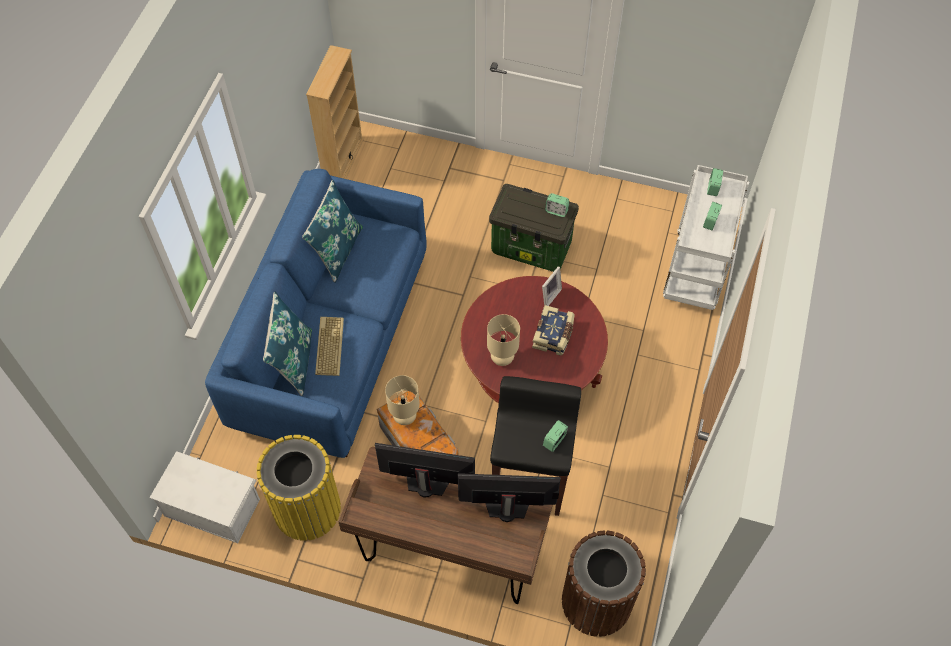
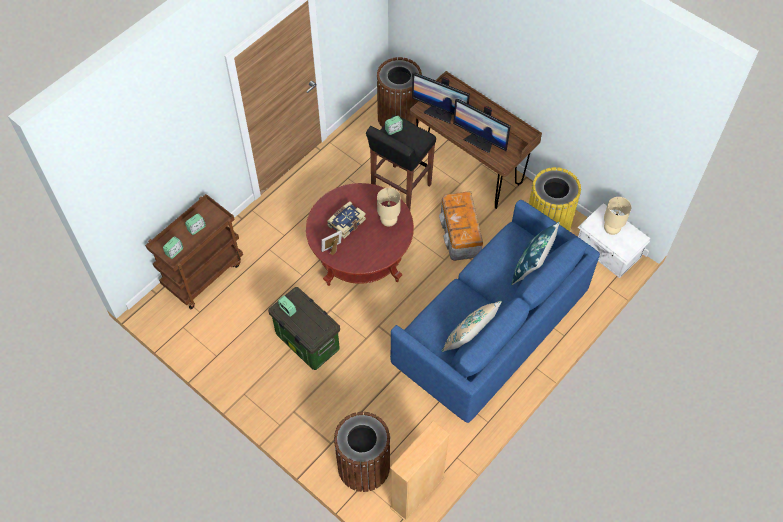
camera: 155 degrees left, 0 degrees up
blue pillow [302,180,363,283] -> beige pillow [442,301,502,352]
keyboard [315,317,344,376] -> none
beige table lamp [385,375,420,425] -> beige table lamp moved to [604,197,631,235]
white cart [663,165,749,310] -> brown cart [145,194,243,309]
none -> brown trash can [334,412,391,492]

